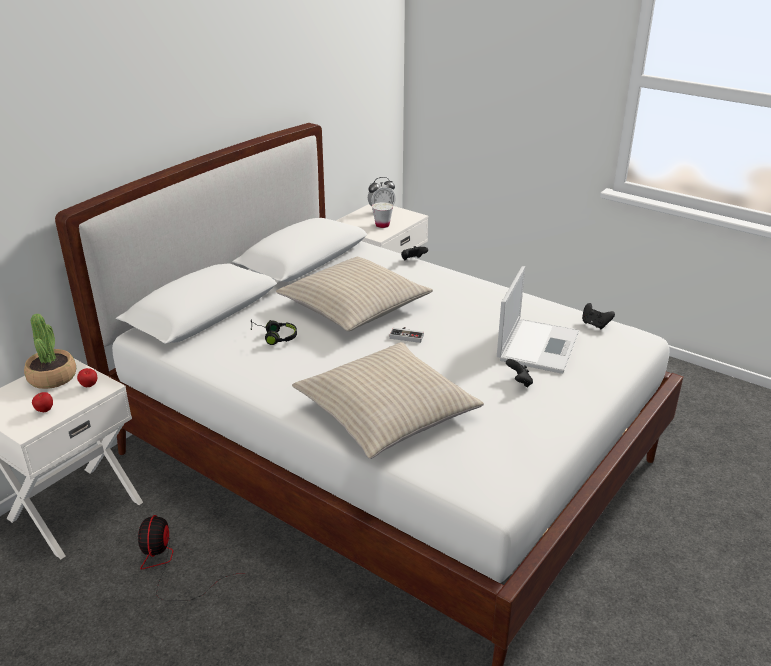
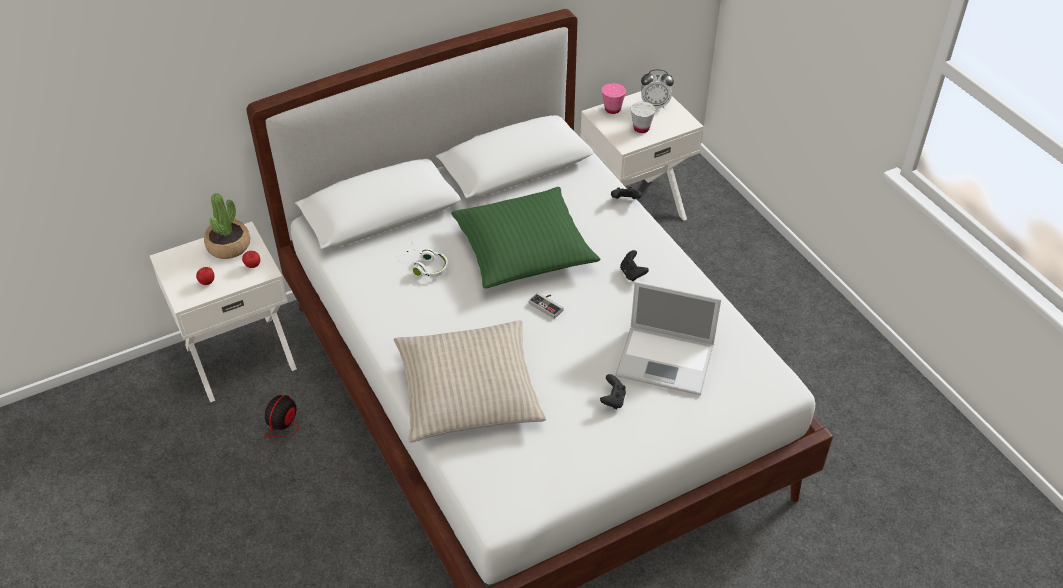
camera: 25 degrees right, 15 degrees up
black headphones [251,319,297,345] -> white headphones [406,241,448,277]
beige pillow [276,257,433,331] -> green pillow [451,187,600,288]
laptop [497,266,579,374] -> laptop turned 60 degrees clockwise [615,281,721,395]
black game controller [582,303,615,330] -> black game controller moved to [620,250,649,281]
none -> pink cup [602,83,626,114]

